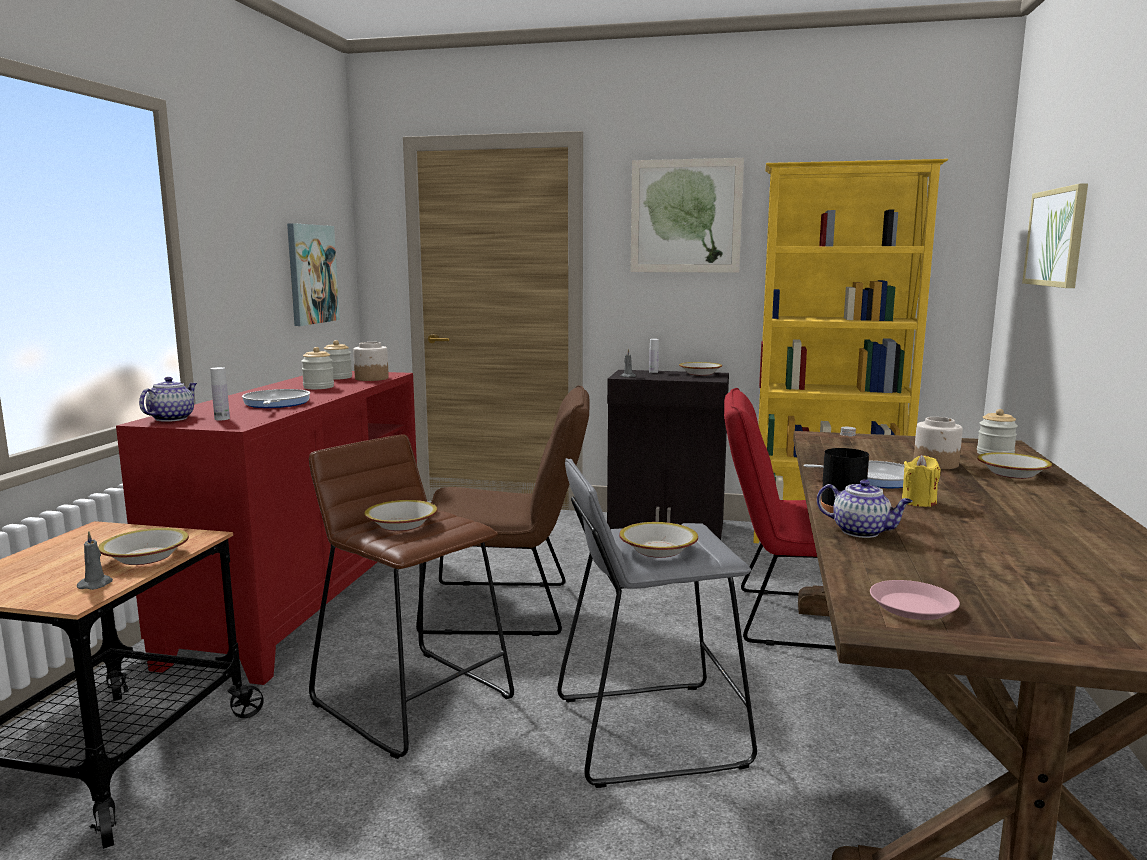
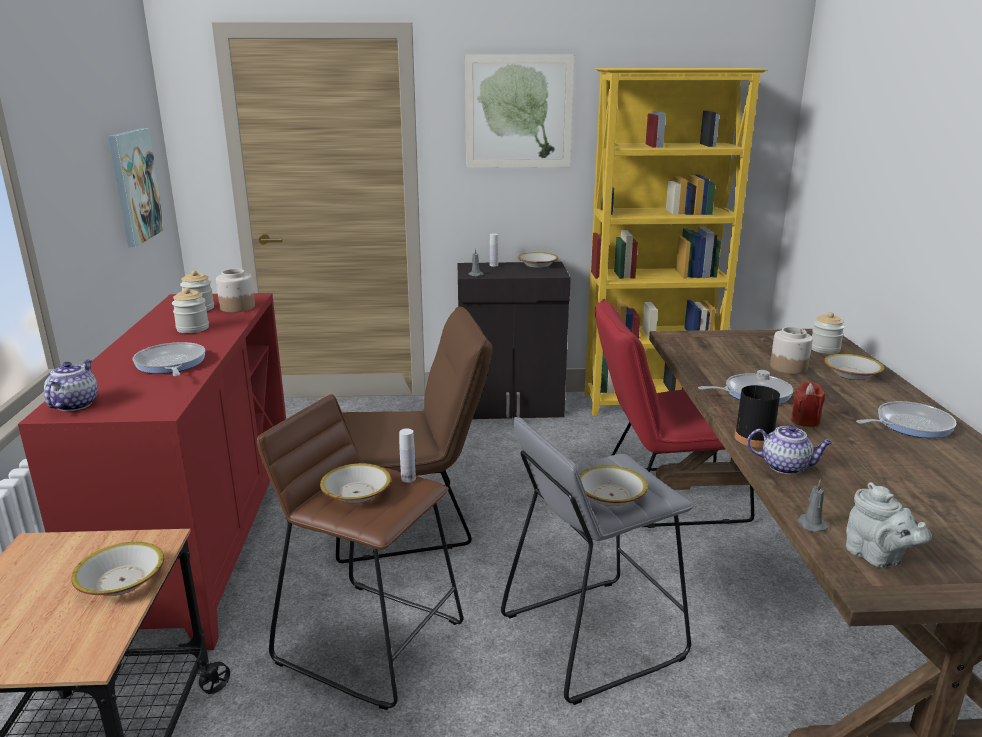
camera: 15 degrees left, 10 degrees up
grey candle [77,531,113,590] -> grey candle moved to [797,479,828,532]
white bottle [210,367,230,420] -> white bottle moved to [399,429,416,483]
pink plate [870,580,960,620] -> grey teapot [846,482,932,568]
yellow candle [902,455,941,507] -> red candle [791,382,825,427]
picture [1022,183,1088,288] -> none
none -> frying pan [856,401,957,438]

